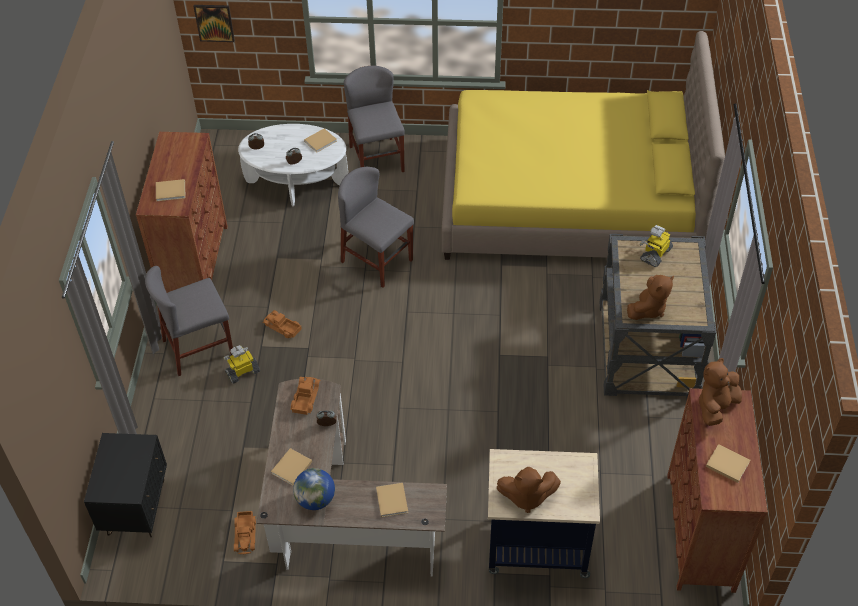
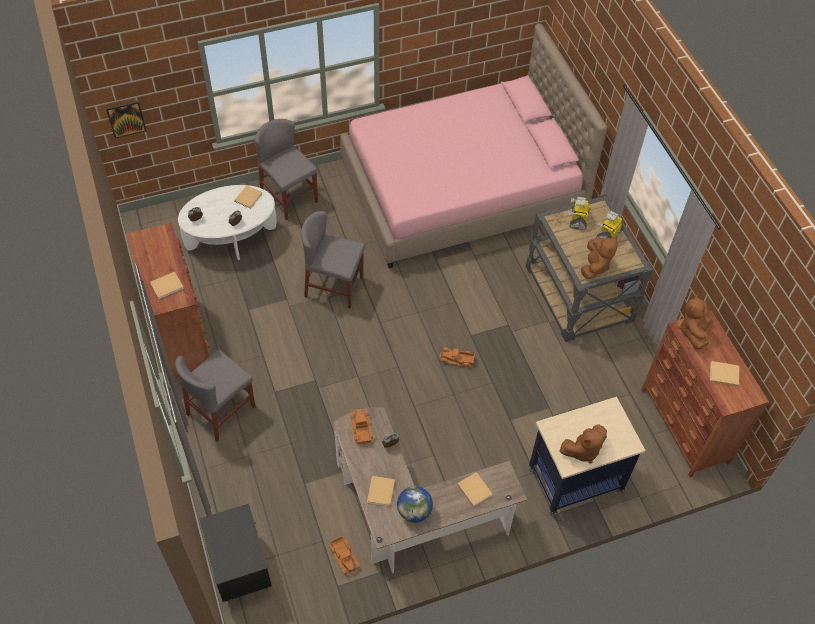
camera: 25 degrees left, 5 degrees up
toy robot [223,345,260,384] -> toy robot moved to [596,211,624,239]
toy truck [263,310,302,338] -> toy truck moved to [440,347,475,368]
yellow bed [442,31,725,260] -> pink bed [340,24,608,268]

